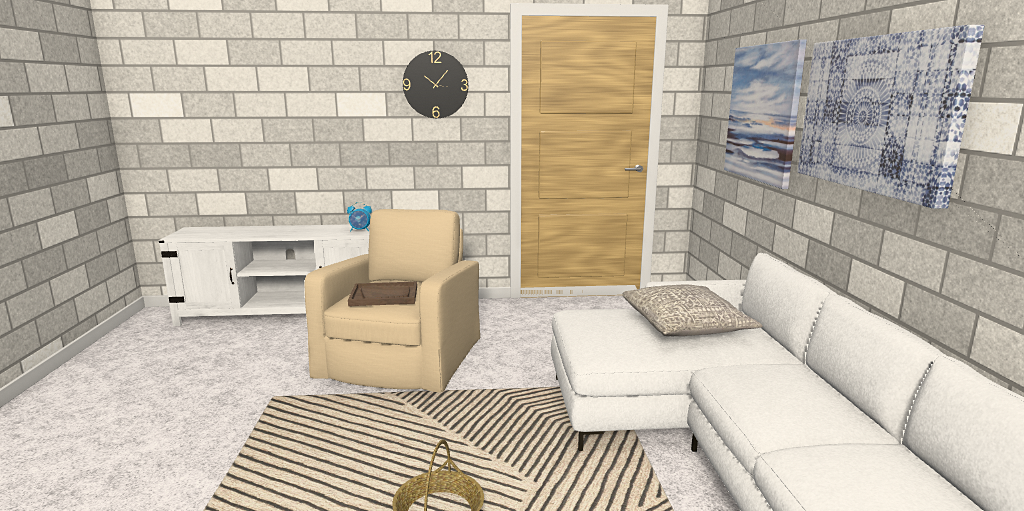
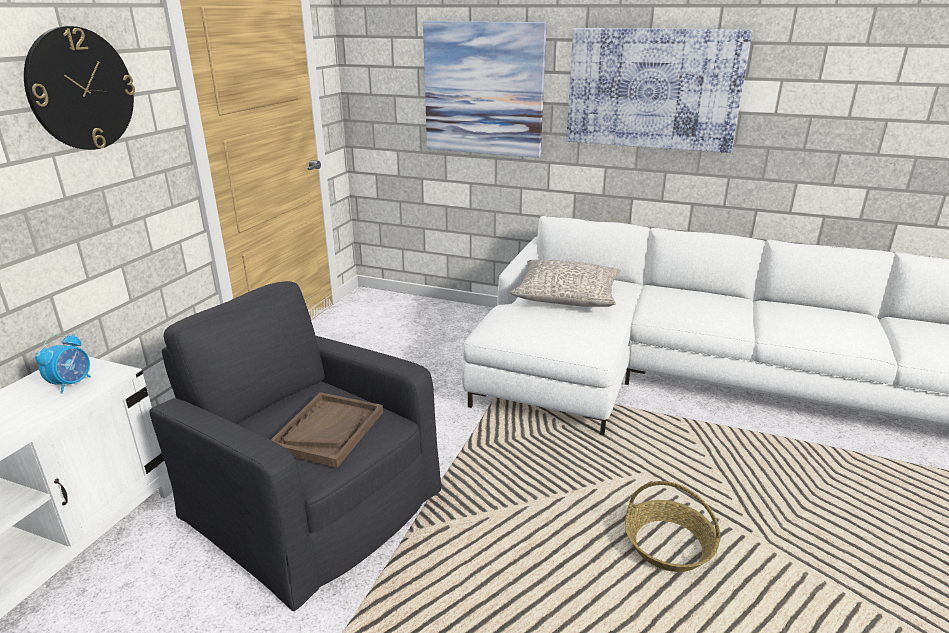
camera: 65 degrees left, 10 degrees up
beige armchair [305,209,480,393] -> black armchair [150,281,441,611]

